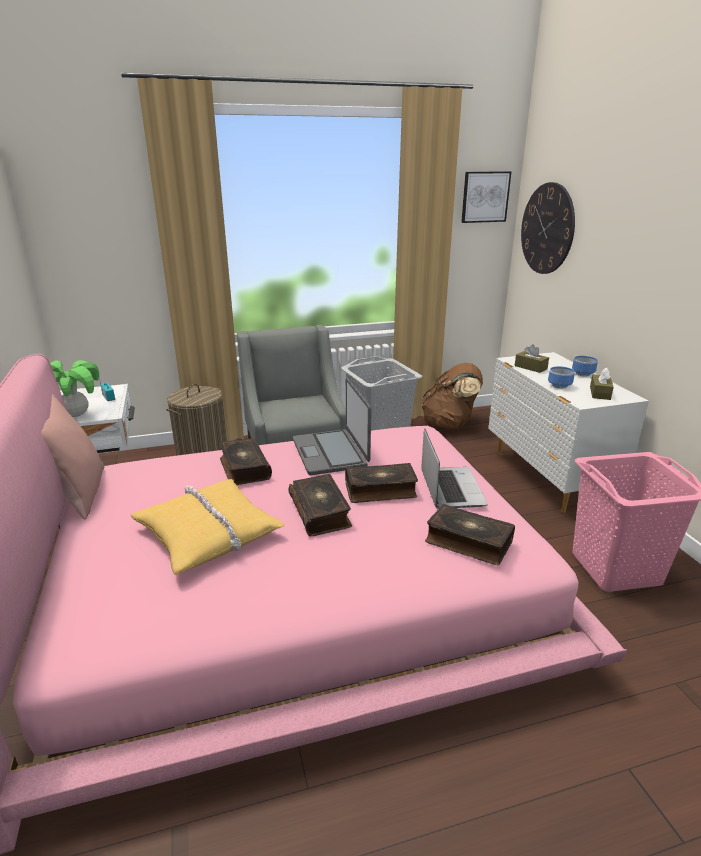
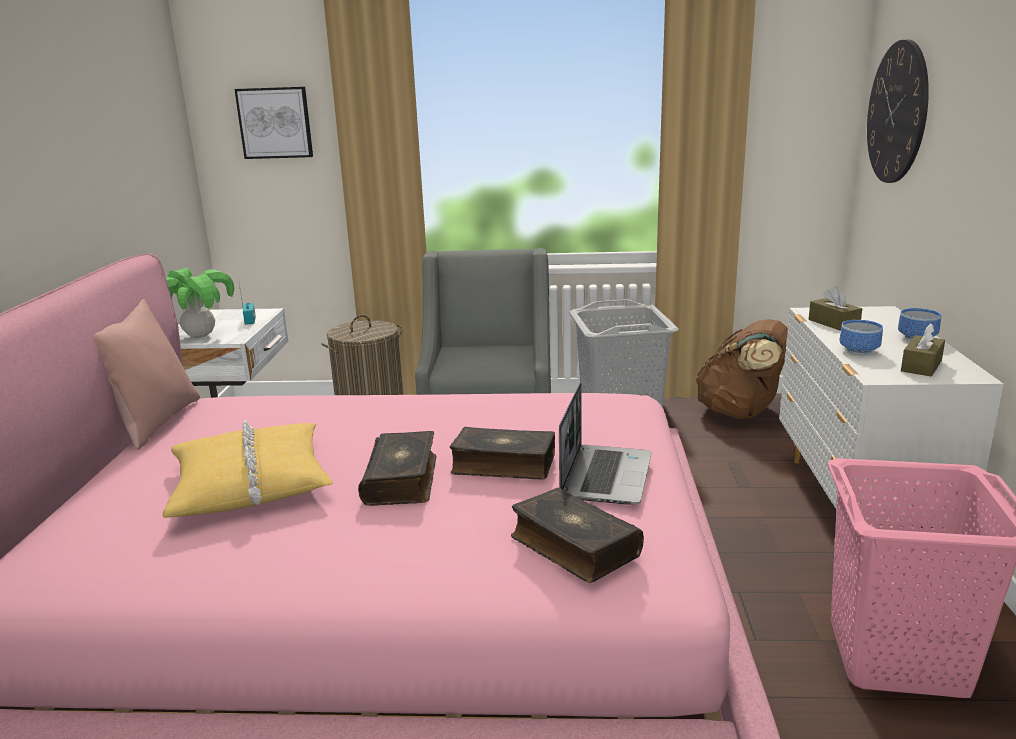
camera: 20 degrees right, 5 degrees down
book [220,438,272,485] -> none
laptop [293,378,371,475] -> none
picture [461,171,511,223] -> picture moved to [234,87,313,159]

